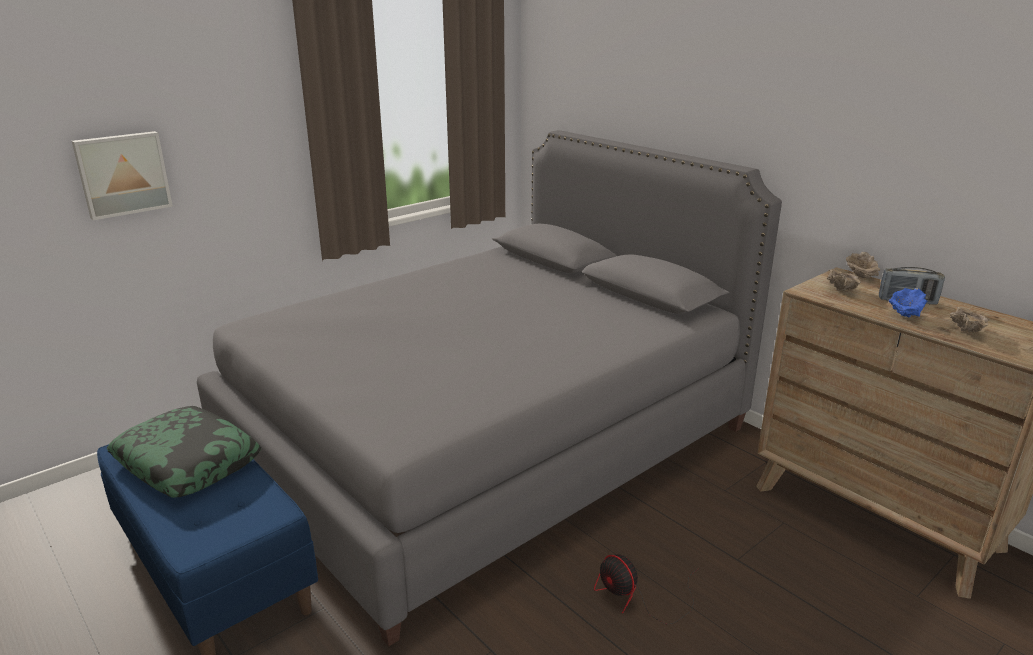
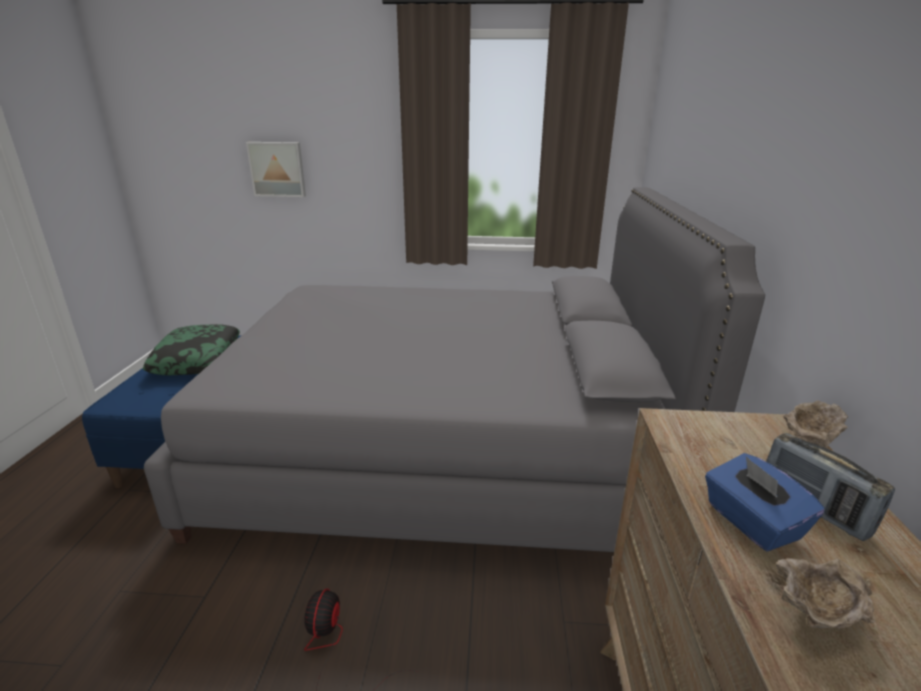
camera: 45 degrees right, 0 degrees up
beige bowl [827,269,861,290] -> none
blue bowl [889,288,927,317] -> blue tissue box [705,453,825,552]

